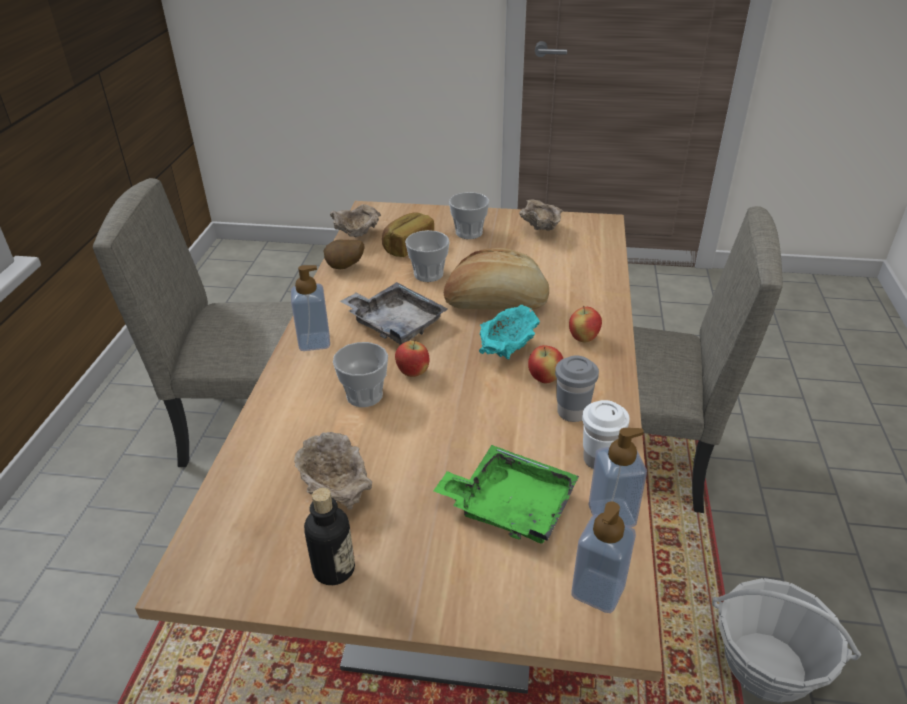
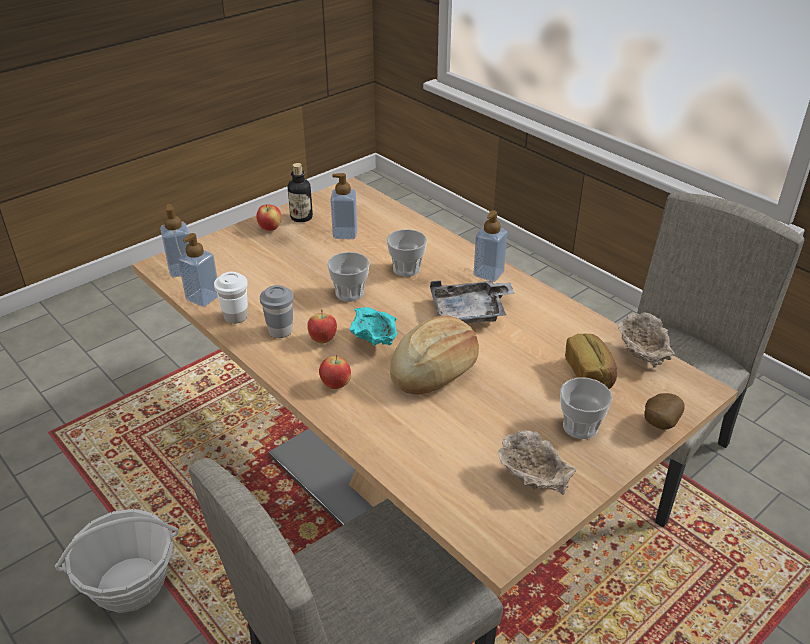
camera: 130 degrees right, 0 degrees up
beige bowl [294,432,372,510] -> soap dispenser [331,173,357,239]
potato [323,239,364,269] -> potato moved to [644,393,685,430]
apple [395,339,430,377] -> apple moved to [256,204,281,231]
cup [405,230,450,282] -> cup moved to [327,252,370,302]
green tray [433,445,579,544] -> none

